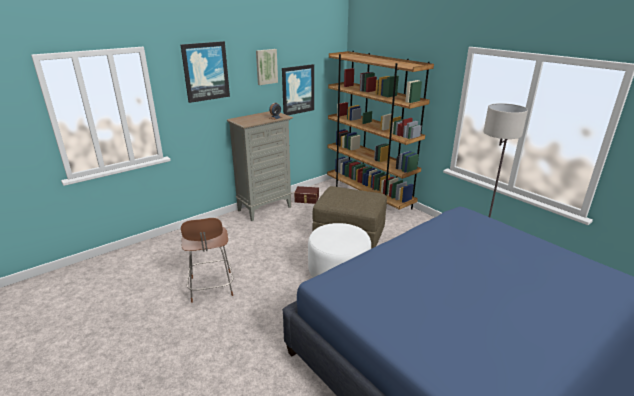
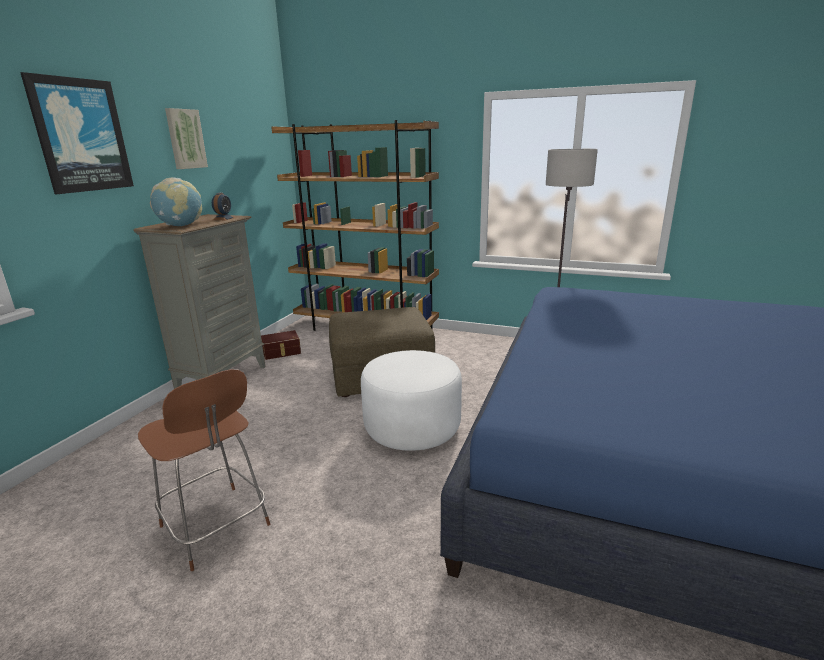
camera: 30 degrees left, 5 degrees down
picture [282,64,314,115] -> none
none -> globe [150,177,202,226]

